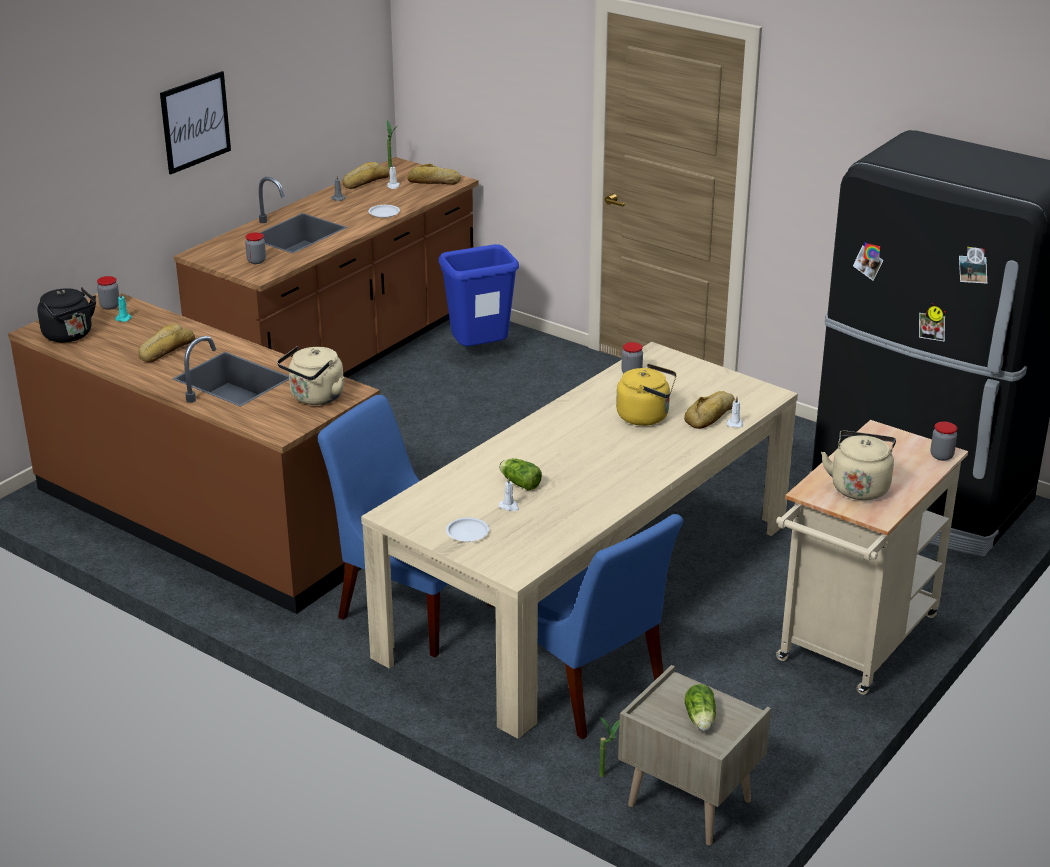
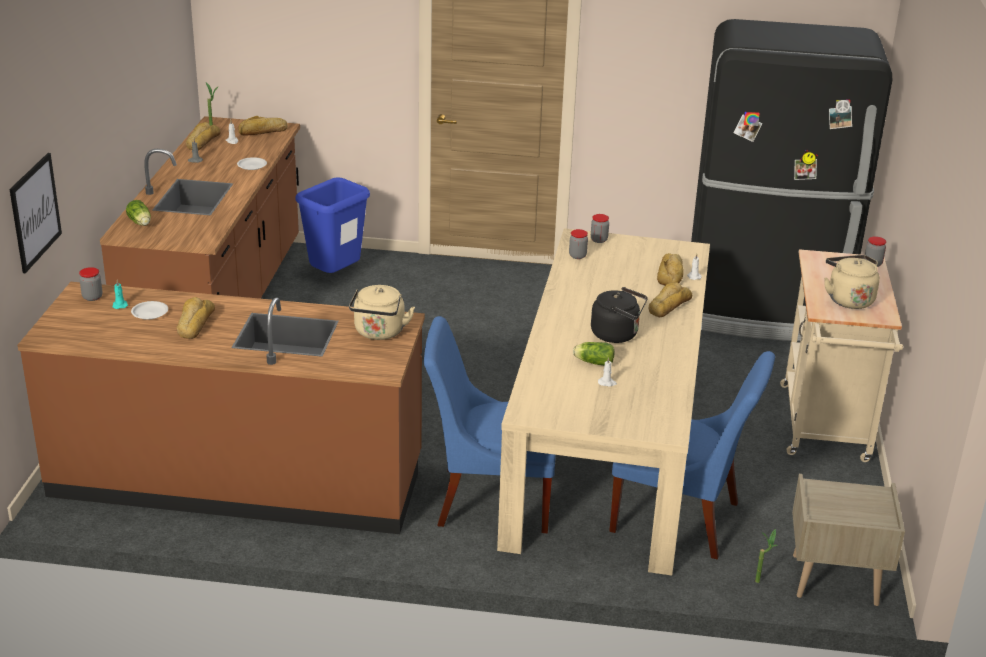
camera: 30 degrees left, 0 degrees up
black kettle [37,287,96,342] -> black kettle moved to [591,287,648,343]
picture [160,71,231,174] -> picture moved to [9,153,62,273]
jar [245,232,266,264] -> jar moved to [591,214,609,243]
white plate [446,517,489,542] -> white plate moved to [131,301,168,320]
yellow kettle [616,364,677,426] -> none
lettuce [685,684,716,731] -> lettuce moved to [126,200,151,226]
none -> bread [648,282,692,317]

